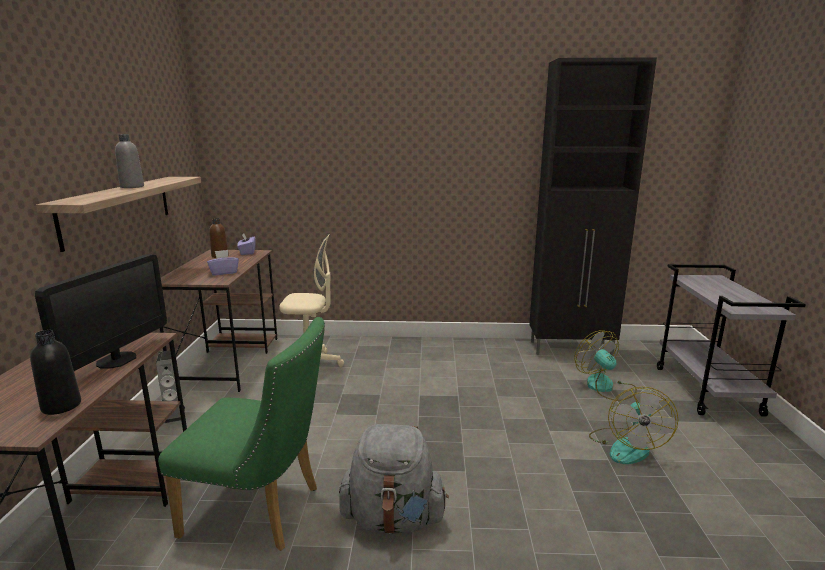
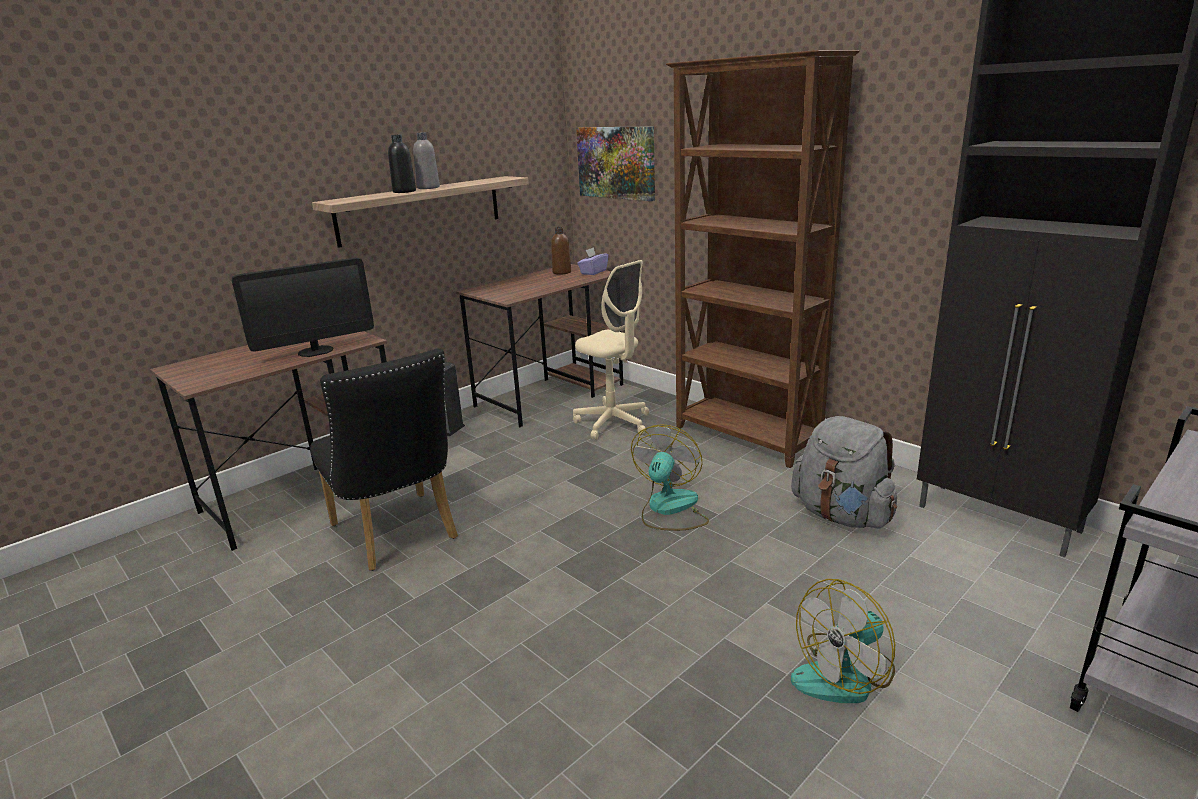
camera: 45 degrees right, 5 degrees up
black bottle [30,330,81,415] -> black bottle moved to [388,135,416,193]
green chair [158,317,325,551] -> black chair [310,349,458,571]
purple tissue box [207,250,239,276] -> none
grey backpack [339,424,449,534] -> grey backpack moved to [791,416,897,528]
fan [574,330,637,401] -> fan moved to [631,424,709,531]
none -> picture [576,126,655,201]
none -> brown bookcase [666,50,860,468]

